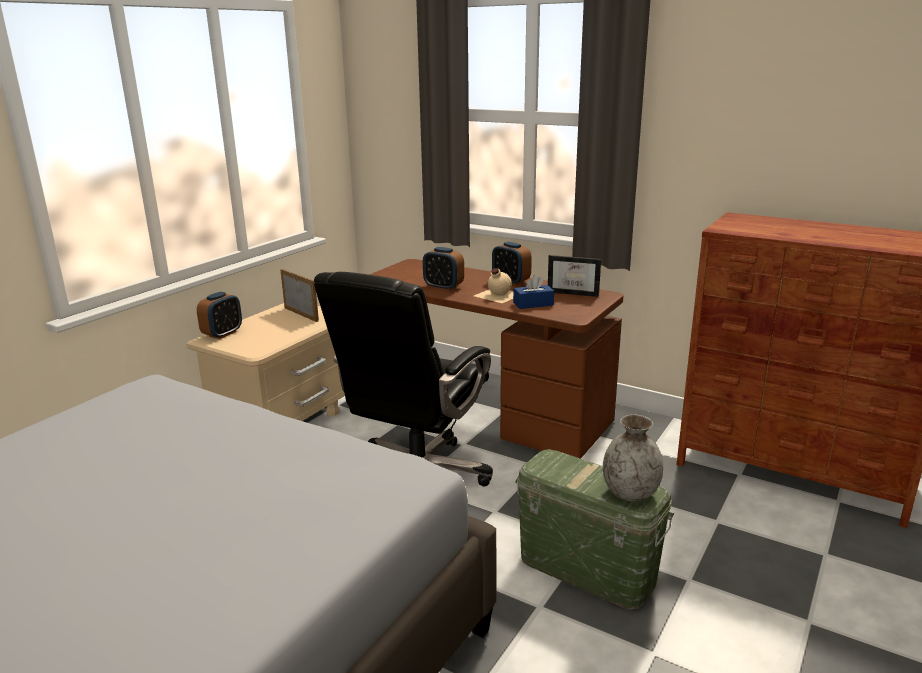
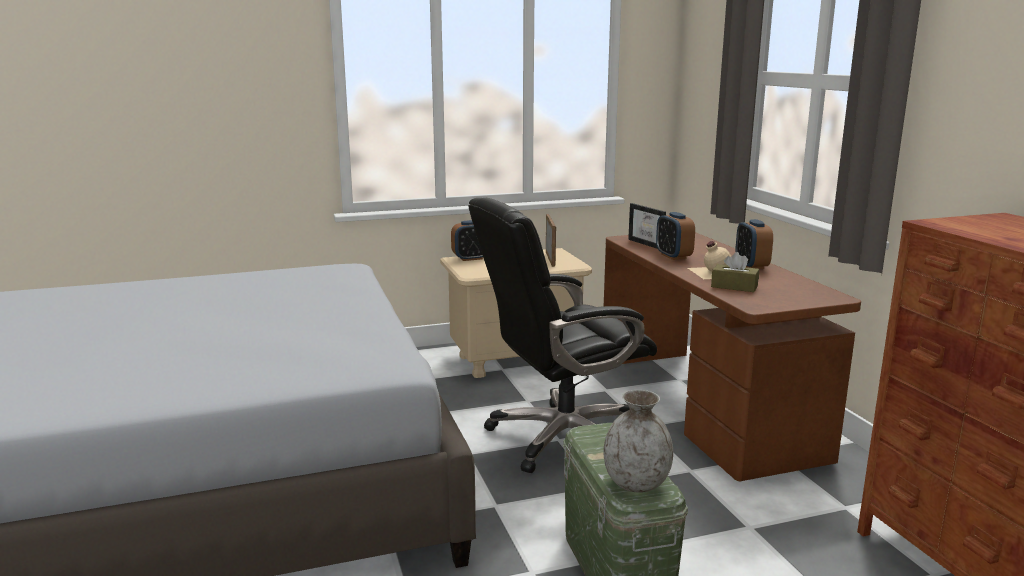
camera: 40 degrees right, 5 degrees down
blue tissue box [513,275,554,309] -> brown tissue box [711,252,759,292]
picture frame [548,255,601,297] -> picture frame moved to [628,203,666,249]

